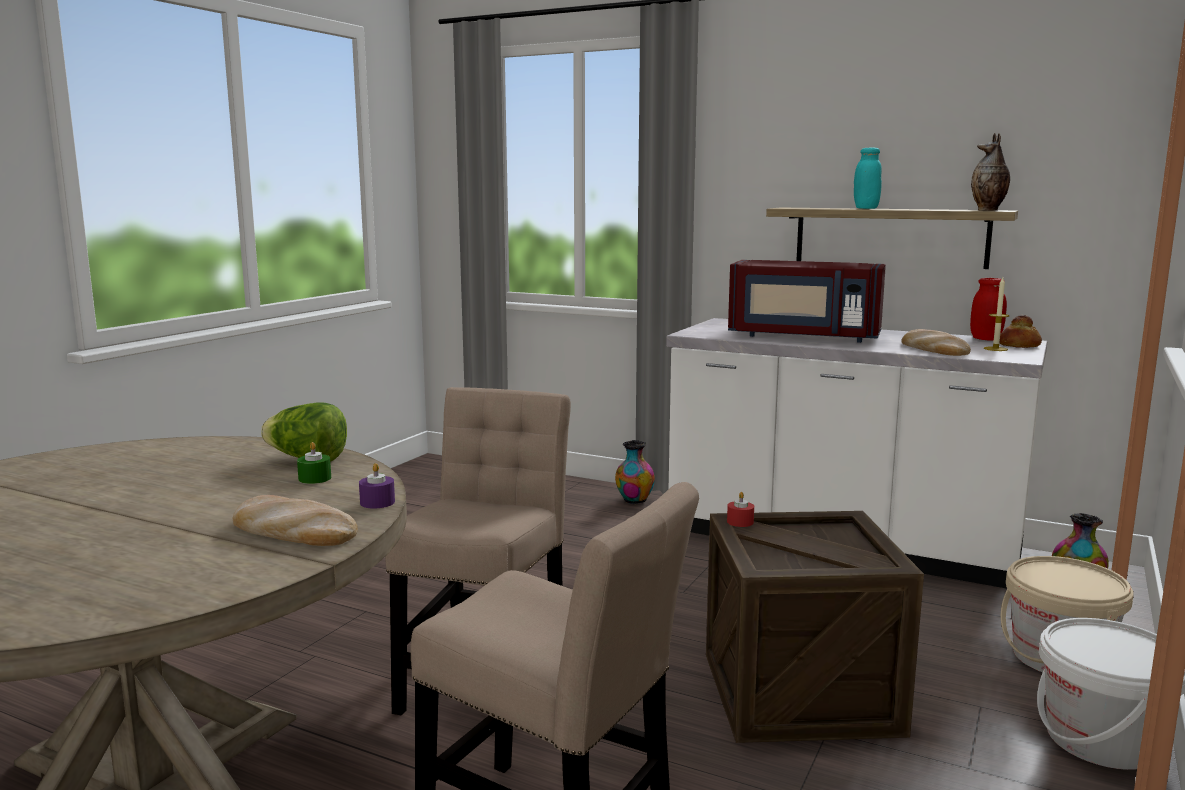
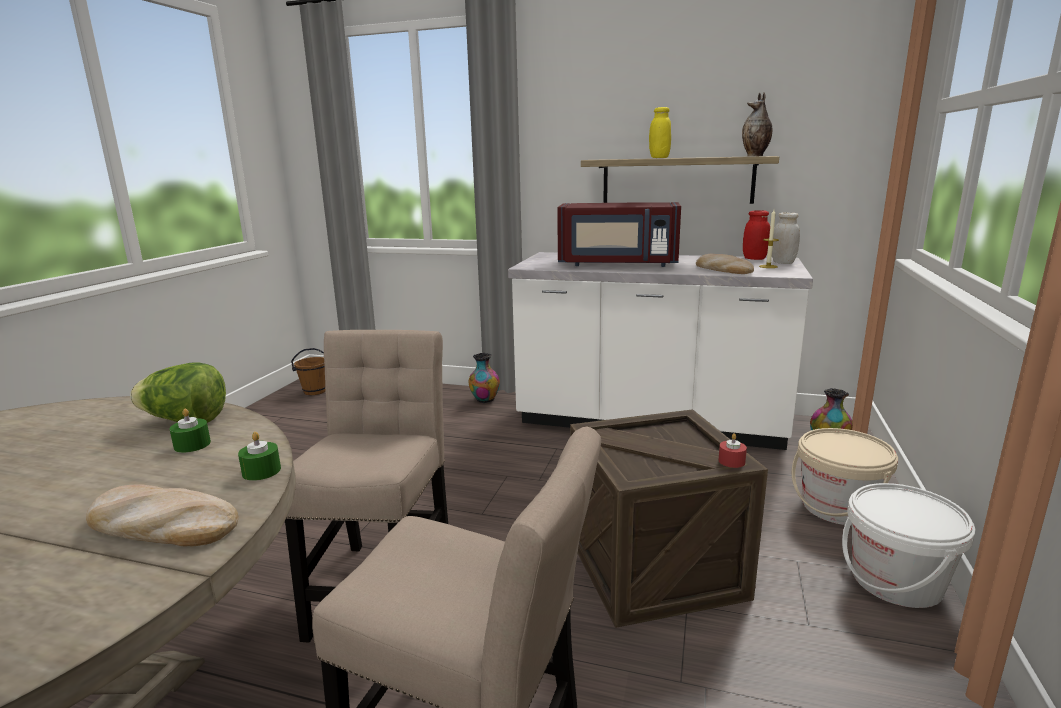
camera: 10 degrees left, 5 degrees up
purple candle [359,463,395,508] -> green candle [238,432,281,481]
red candle [727,492,754,527] -> red candle moved to [719,433,747,468]
turquoise jar [854,148,882,209] -> yellow jar [649,107,671,158]
bread [1000,315,1042,348] -> white jar [772,212,800,264]
none -> brown bucket [291,348,325,395]

